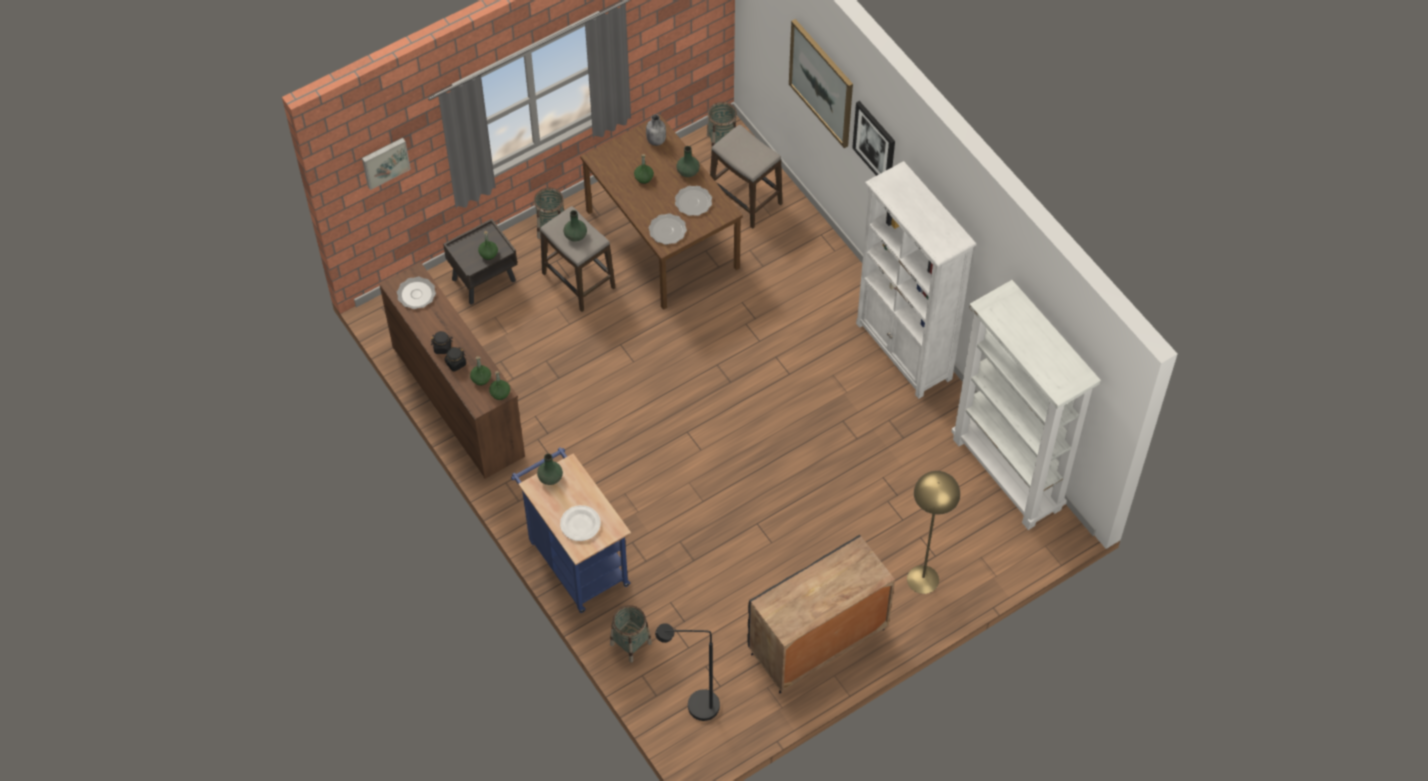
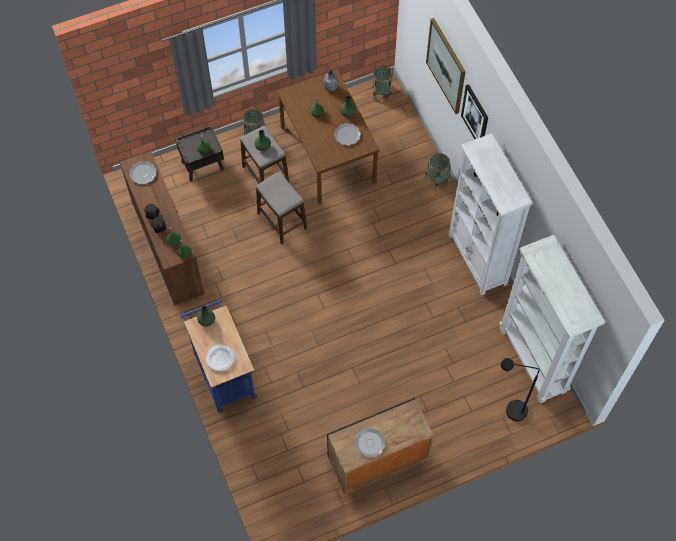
camera: 10 degrees right, 5 degrees up
picture [362,138,411,190] -> none
basket [610,605,652,663] -> basket moved to [424,153,451,191]
plate [649,213,687,245] -> plate moved to [355,428,385,457]
black floor lamp [655,623,720,721] -> black floor lamp moved to [501,358,540,421]
stool [710,125,782,229] -> stool moved to [256,172,307,244]
yellow floor lamp [907,471,960,594] -> none

